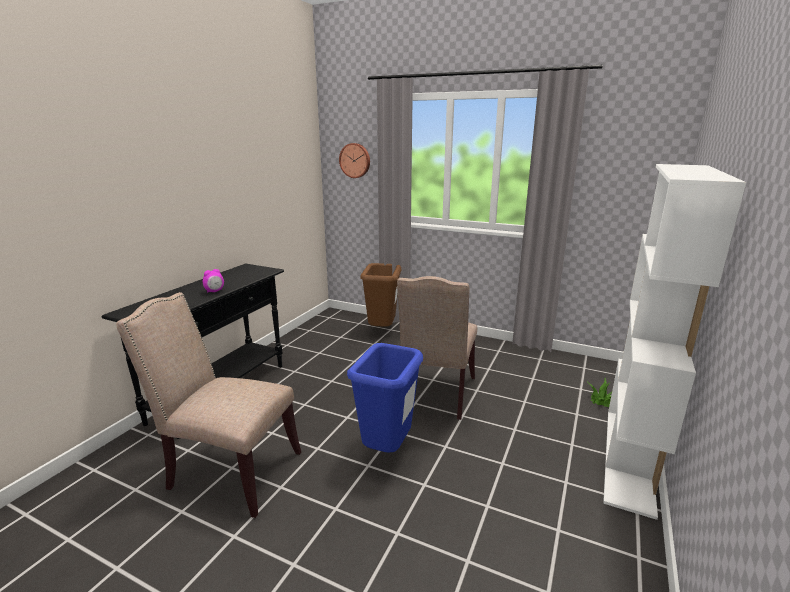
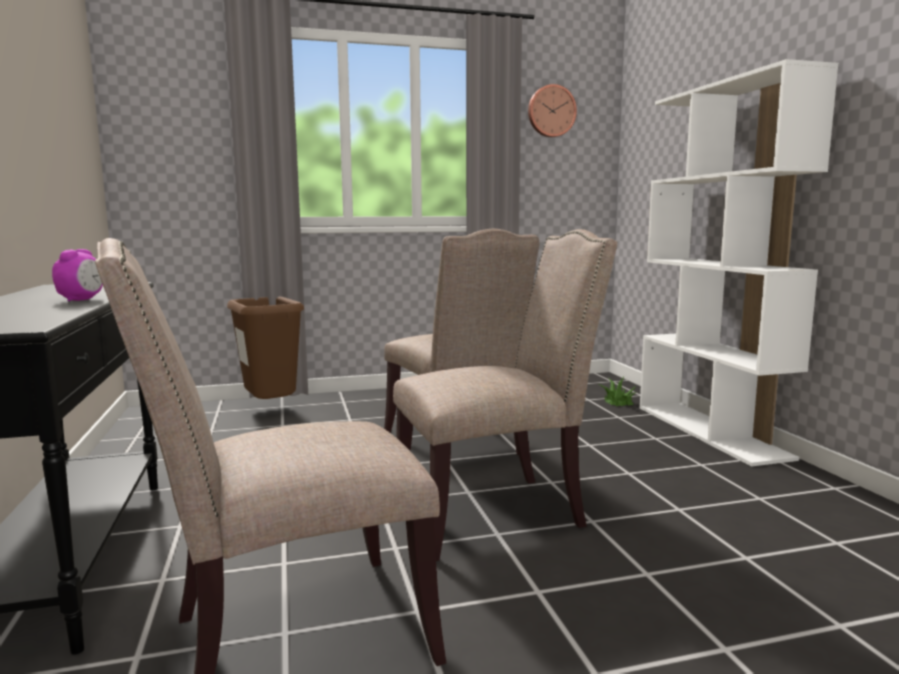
camera: 40 degrees left, 10 degrees down
wall clock [339,143,370,178] -> wall clock moved to [528,84,577,137]
blue trash can [347,343,423,453] -> beige chair [393,229,617,561]

